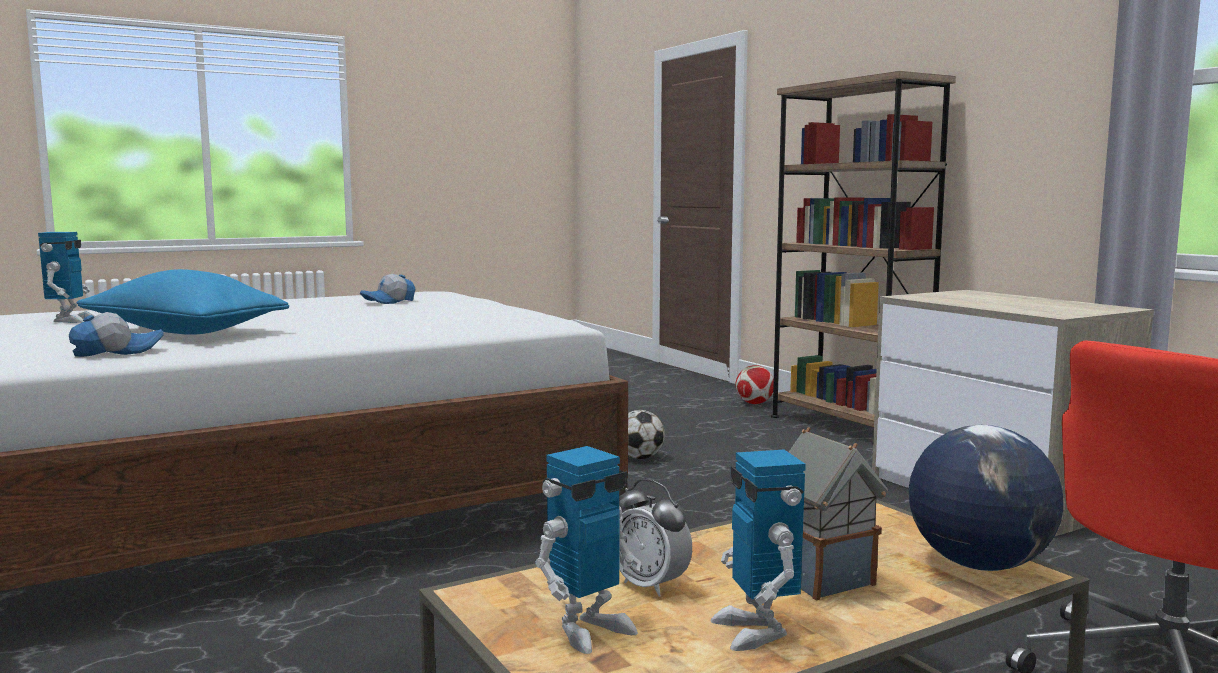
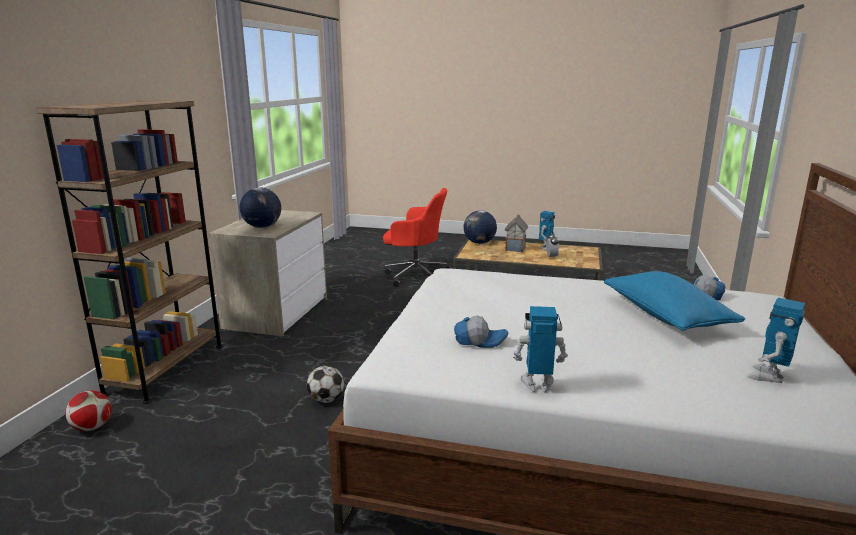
camera: 135 degrees left, 10 degrees up
toy robot [535,446,641,654] -> toy robot moved to [513,306,568,393]
none -> globe [240,187,281,228]

